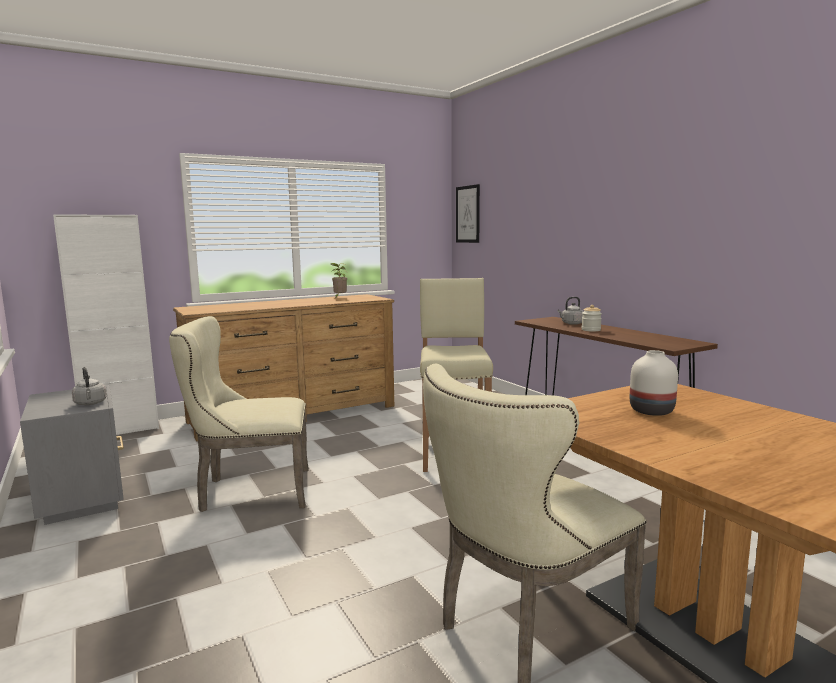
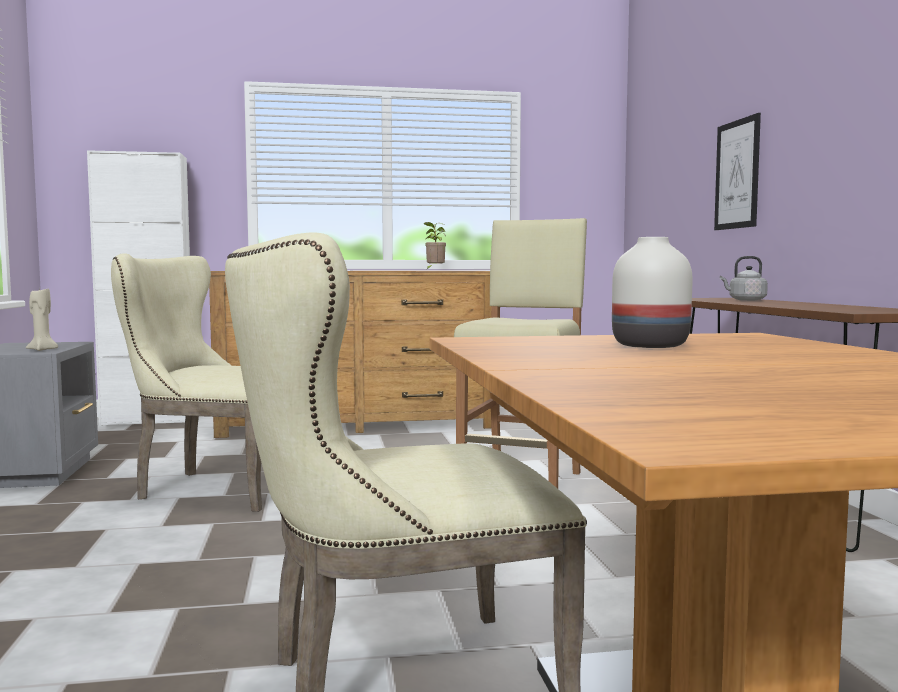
camera: 20 degrees right, 5 degrees down
grey kettle [72,367,107,405] -> beige candle [26,288,58,351]
picture [456,184,480,243] -> picture moved to [714,113,761,230]
jar [582,305,602,332] -> none

